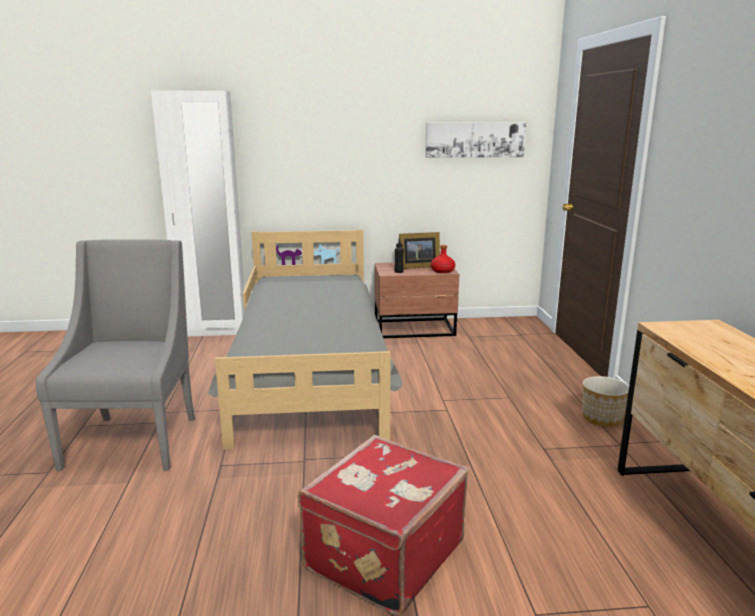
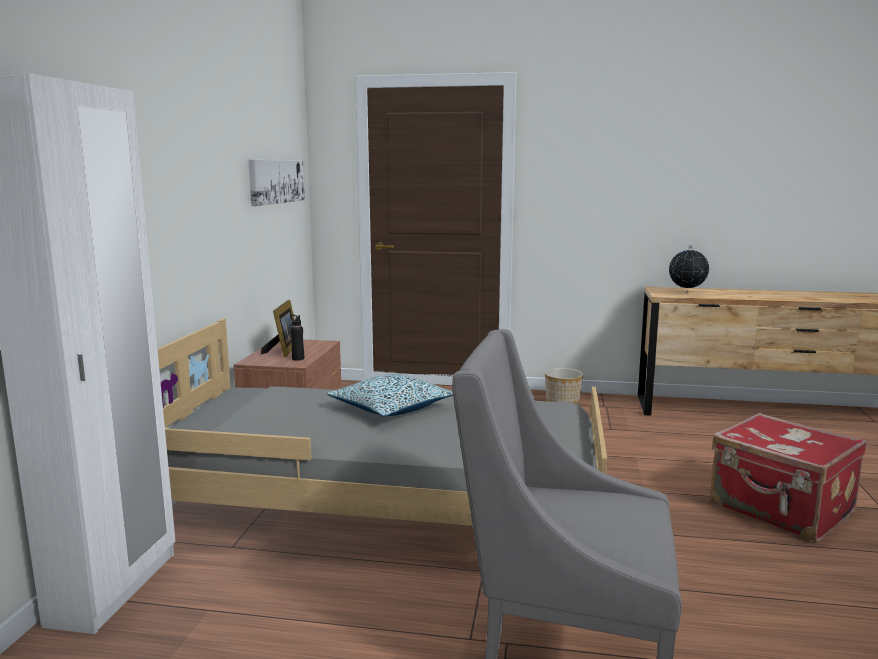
camera: 75 degrees left, 5 degrees down
red bottle [431,245,455,273] -> none
none -> pillow [327,374,453,417]
none -> globe [669,245,709,294]

